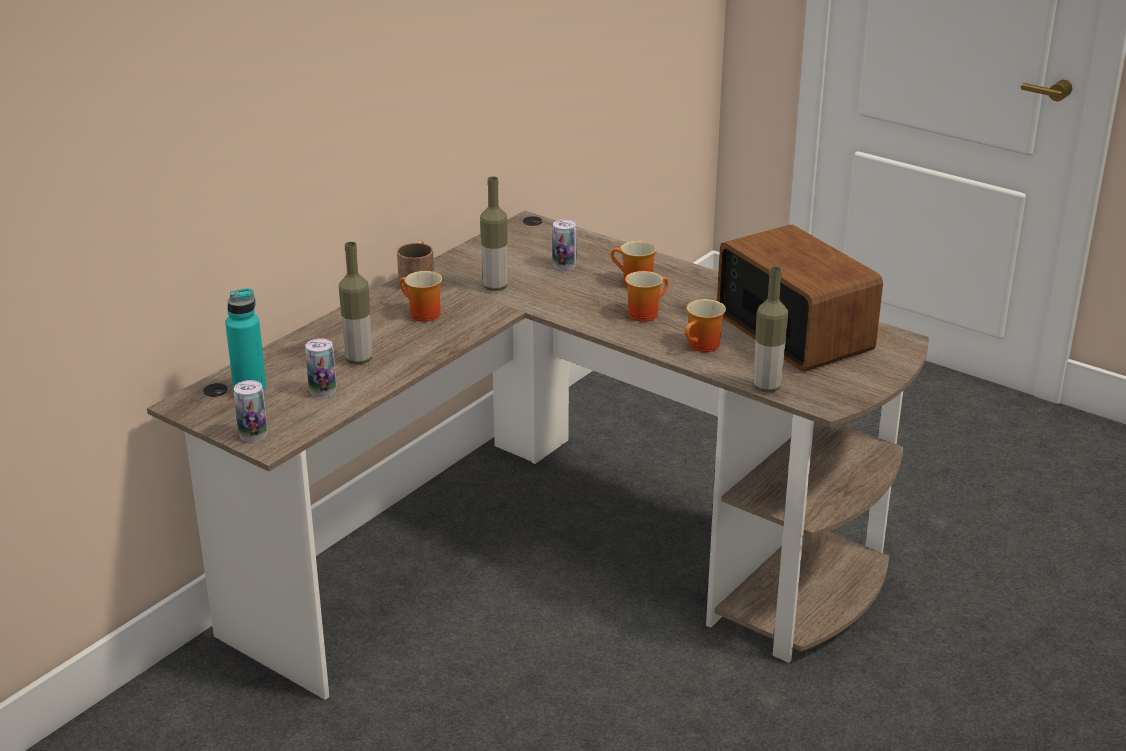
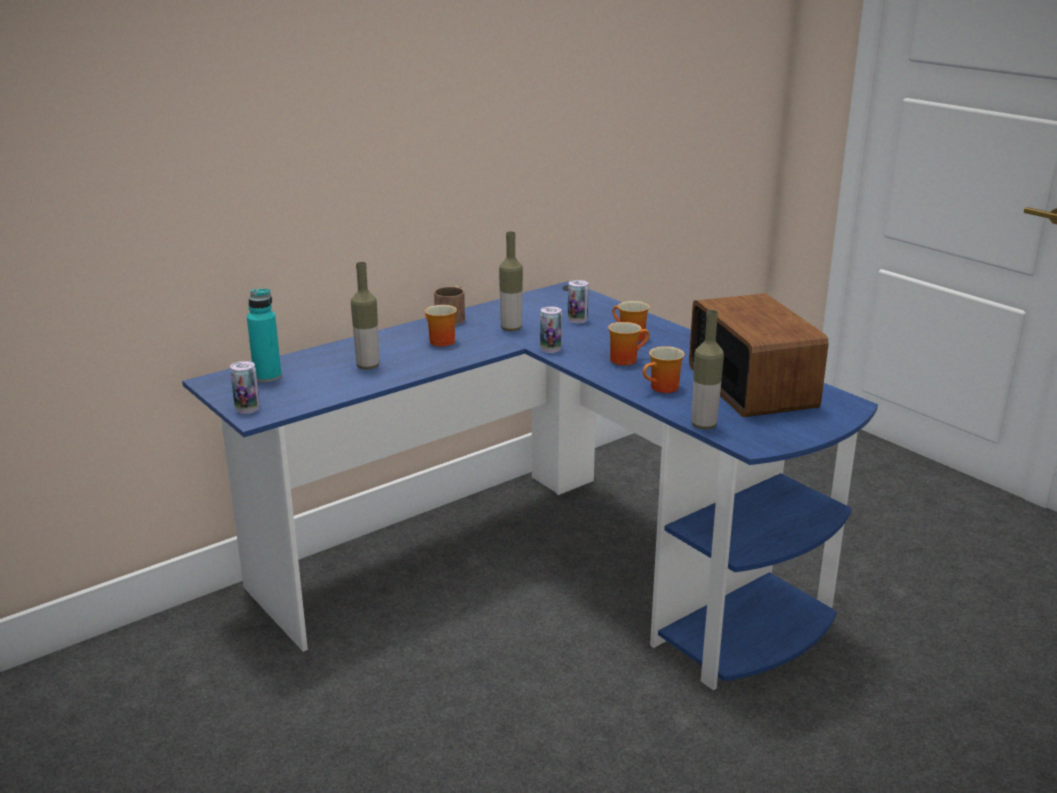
camera: 15 degrees right, 5 degrees down
brown desk [147,211,929,700] -> blue desk [182,281,878,690]
can [305,338,337,398] -> can moved to [540,306,562,353]

